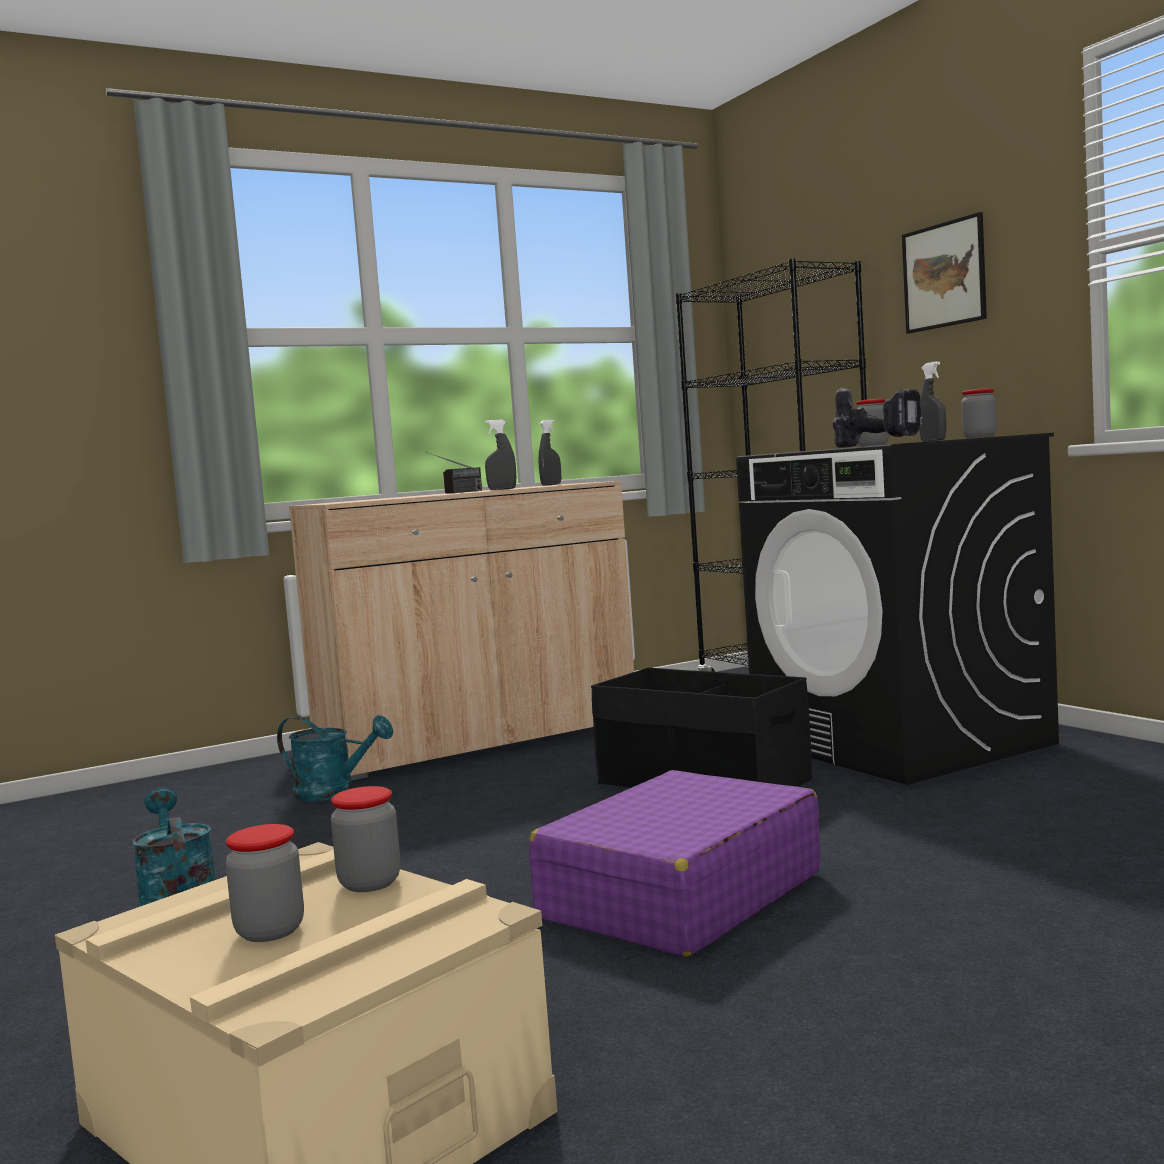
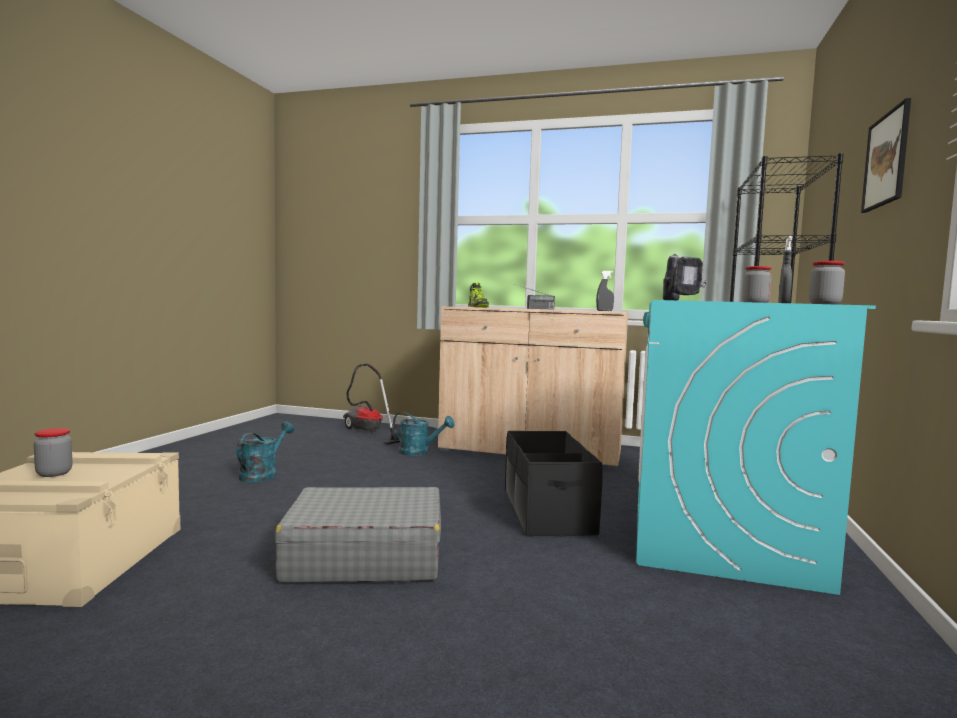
camera: 45 degrees right, 0 degrees up
turquoise watering can [277,715,394,801] -> turquoise watering can turned 45 degrees counterclockwise [393,412,455,456]
jar [331,786,401,892] -> none
grey spray bottle [485,419,516,490] -> none
purple suitcase [529,770,821,957] -> grey suitcase [275,487,441,583]
black washing machine [736,433,1059,785] -> turquoise washing machine [636,300,876,595]
none -> vacuum cleaner [343,364,400,445]
none -> shoe [468,282,489,307]

